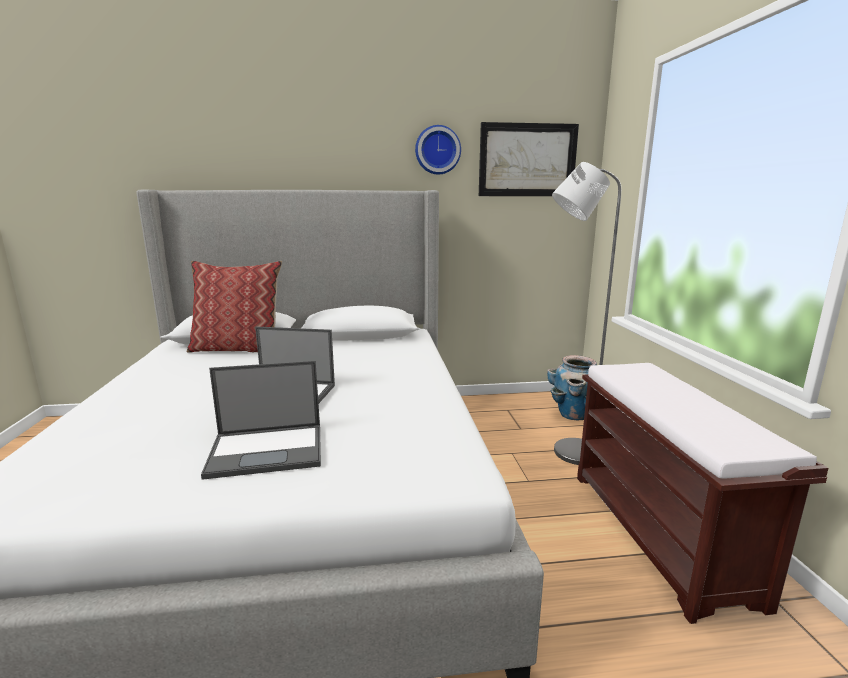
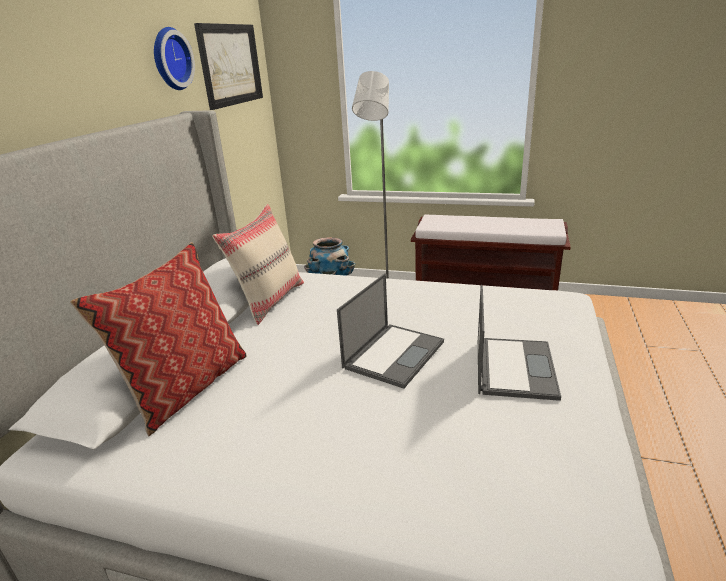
camera: 65 degrees left, 10 degrees up
none -> beige pillow [212,204,304,325]

